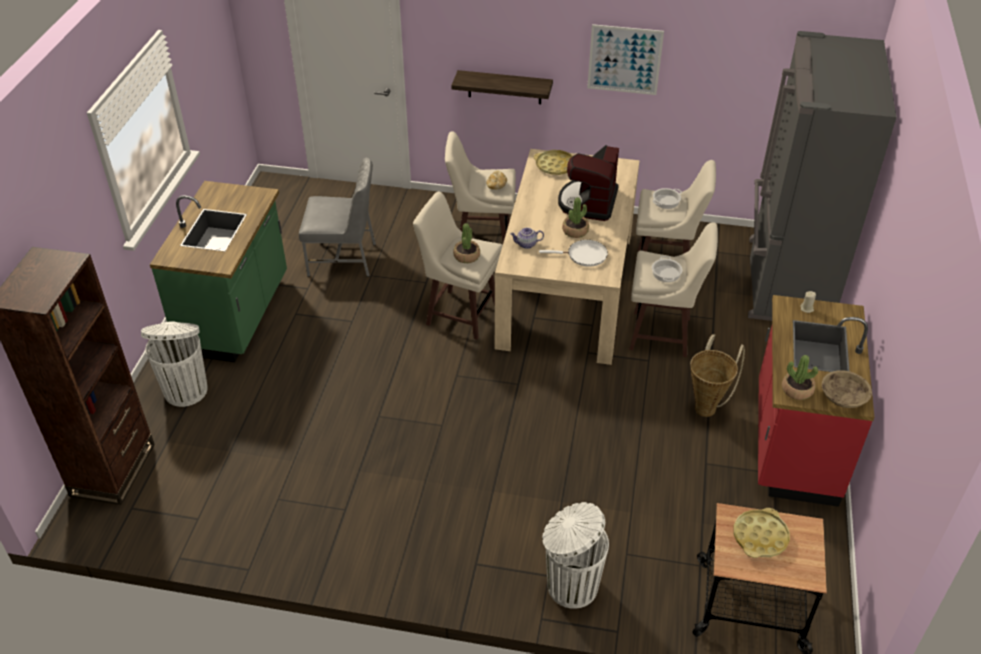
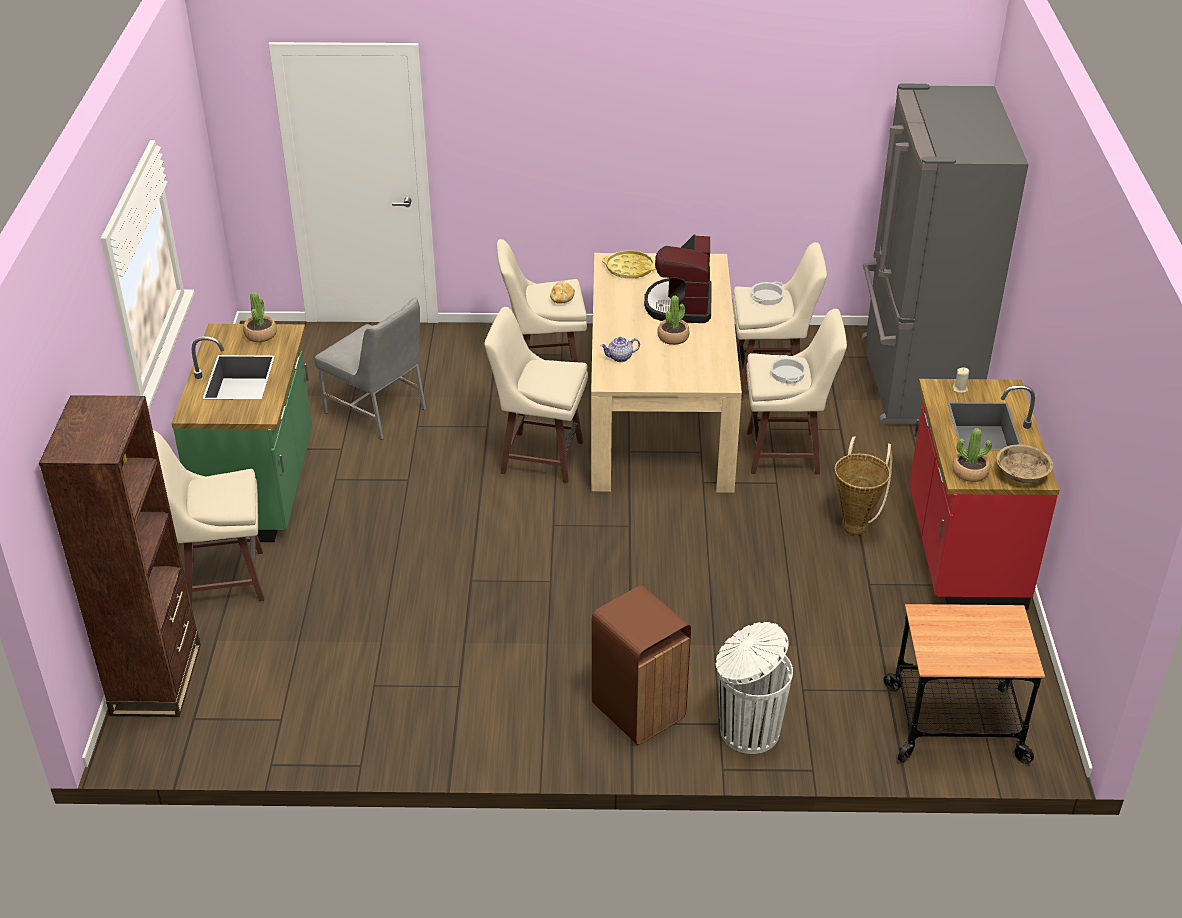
camera: 10 degrees left, 5 degrees down
white trash can [141,321,208,407] -> beige stool [153,430,264,606]
grey chair [299,158,376,277] -> grey chair turned 45 degrees clockwise [315,297,426,440]
shelf [451,70,553,104] -> none
potted plant [453,223,480,263] -> potted plant moved to [243,292,277,342]
white frying pan [539,240,608,267] -> none
picture [587,24,664,95] -> none
yellow tray [733,508,790,558] -> none
none -> brown trash can [592,585,691,745]

